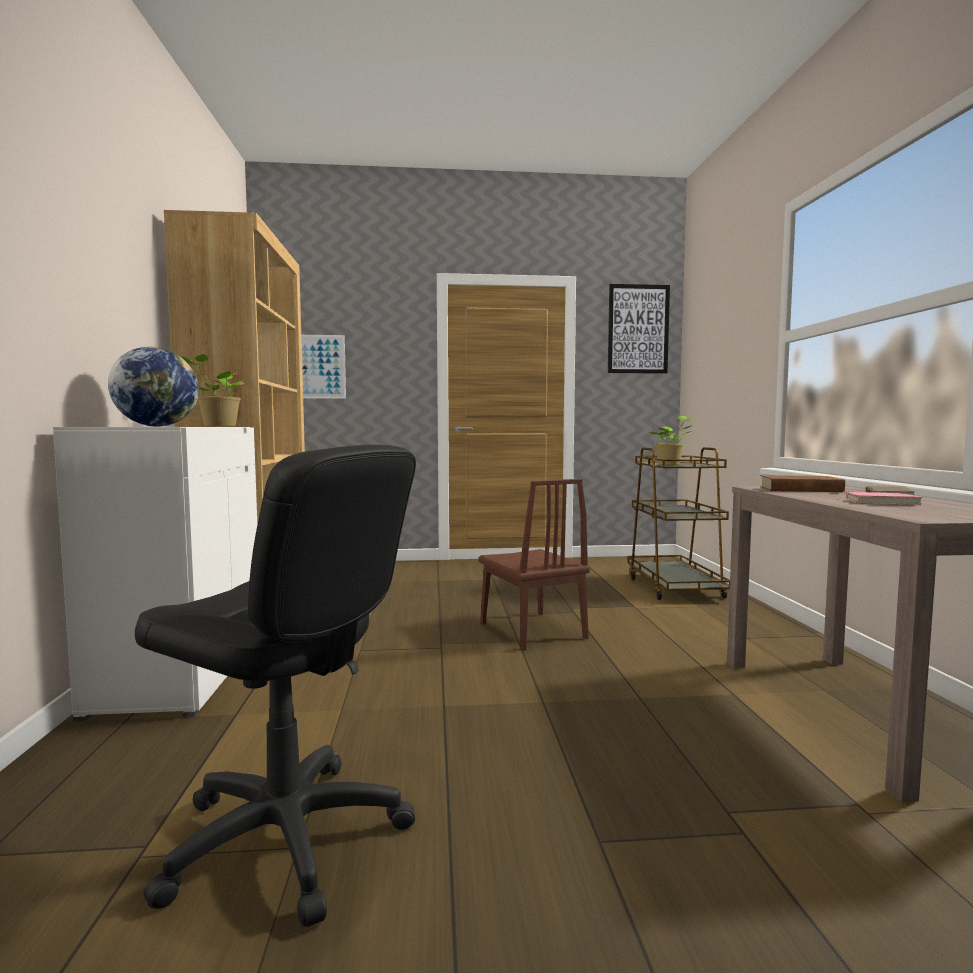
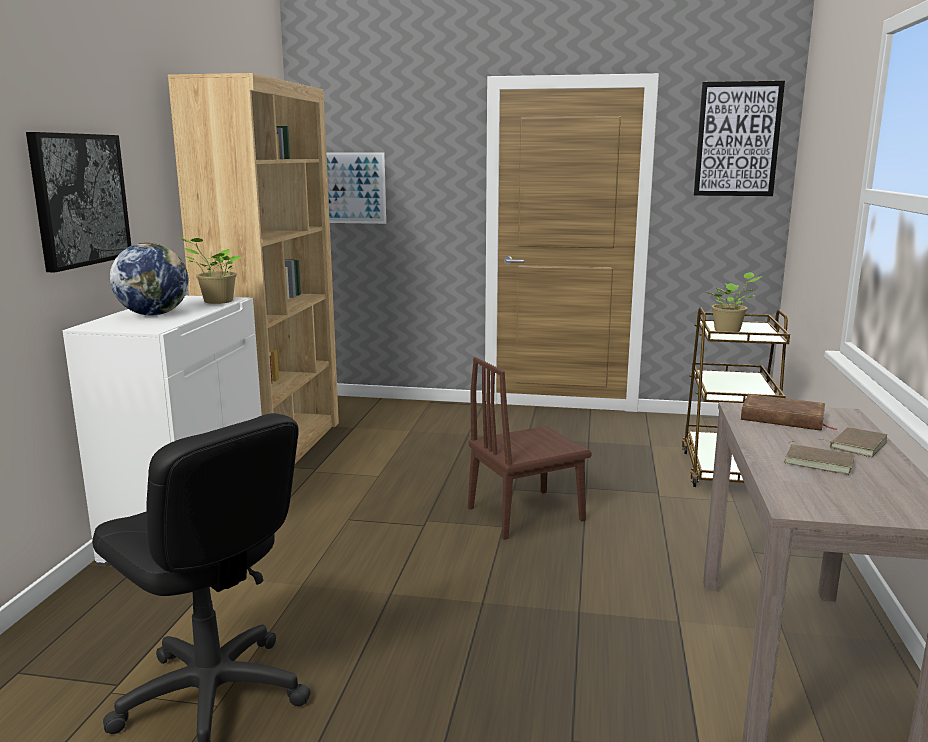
camera: 15 degrees right, 10 degrees up
brown chair [479,479,590,651] -> brown chair turned 75 degrees clockwise [468,357,592,540]
pink book [843,491,922,505] -> brown book [784,441,855,475]
none -> picture [26,132,131,272]

